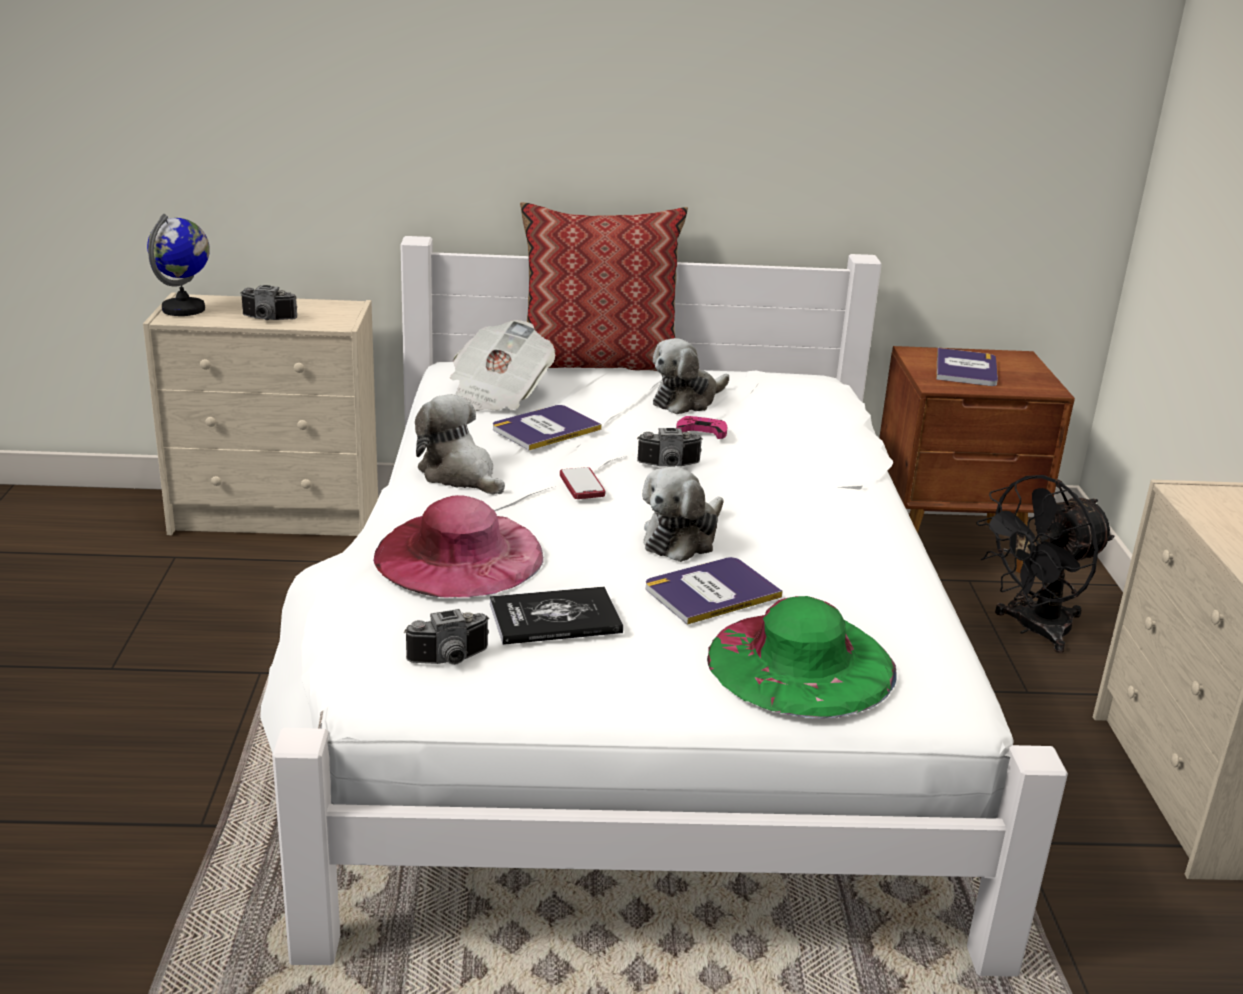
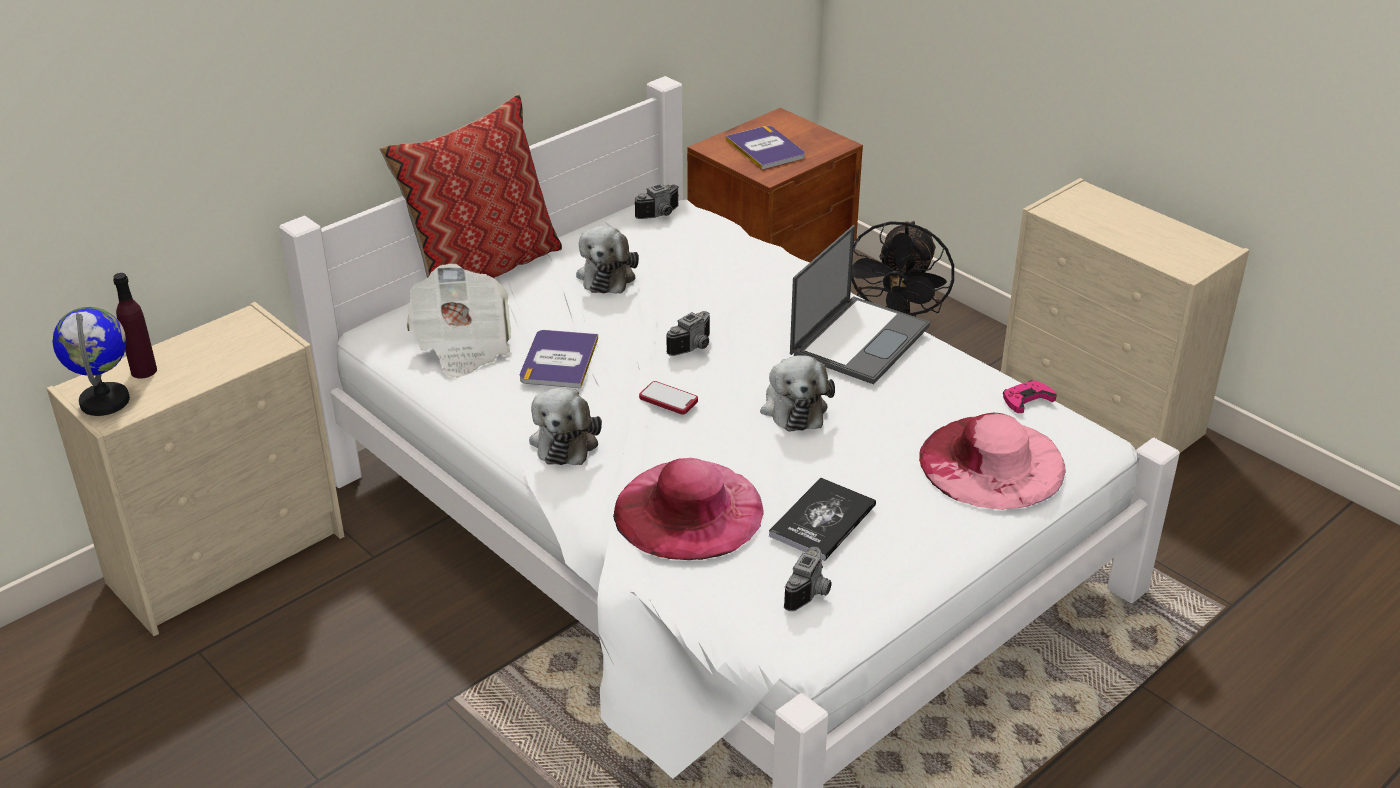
camera: 40 degrees left, 10 degrees up
camera [240,285,297,320] -> camera moved to [635,183,679,219]
plush toy [415,394,505,495] -> plush toy turned 90 degrees counterclockwise [529,388,602,465]
book [645,557,783,625] -> none
pink game controller [676,416,728,439] -> pink game controller moved to [1003,380,1057,413]
green hat [707,596,897,718] -> pink hat [919,413,1066,510]
none -> purple bottle [113,273,157,379]
none -> laptop [790,225,930,384]

